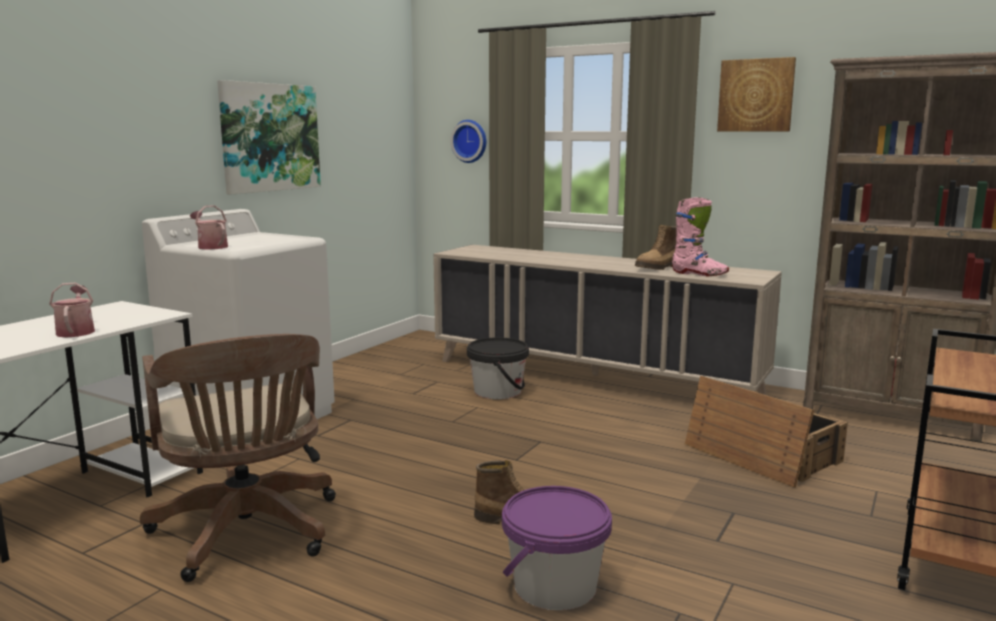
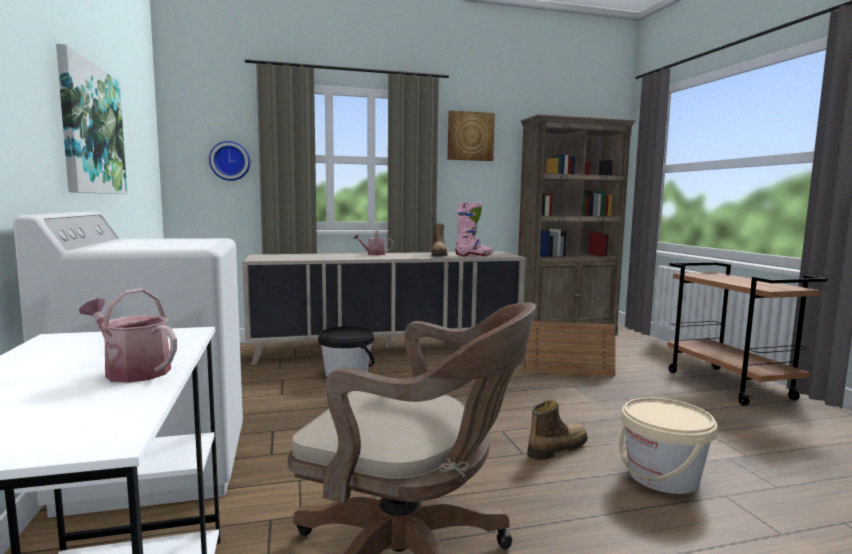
camera: 45 degrees left, 5 degrees down
watering can [190,205,228,249] -> watering can moved to [353,229,393,255]
purple bucket [502,486,612,610] -> beige bucket [619,397,718,494]

